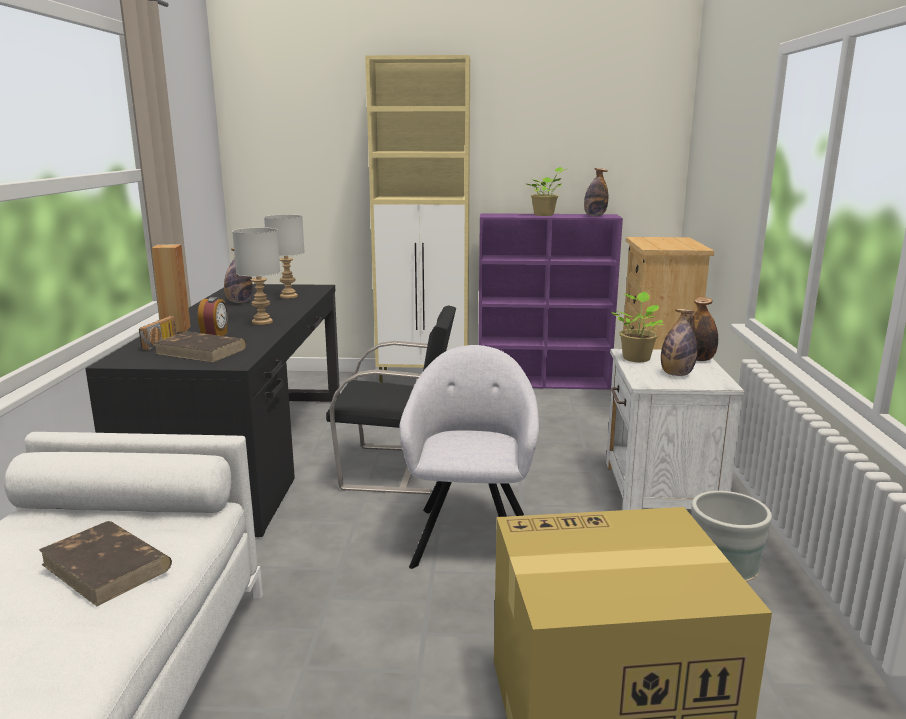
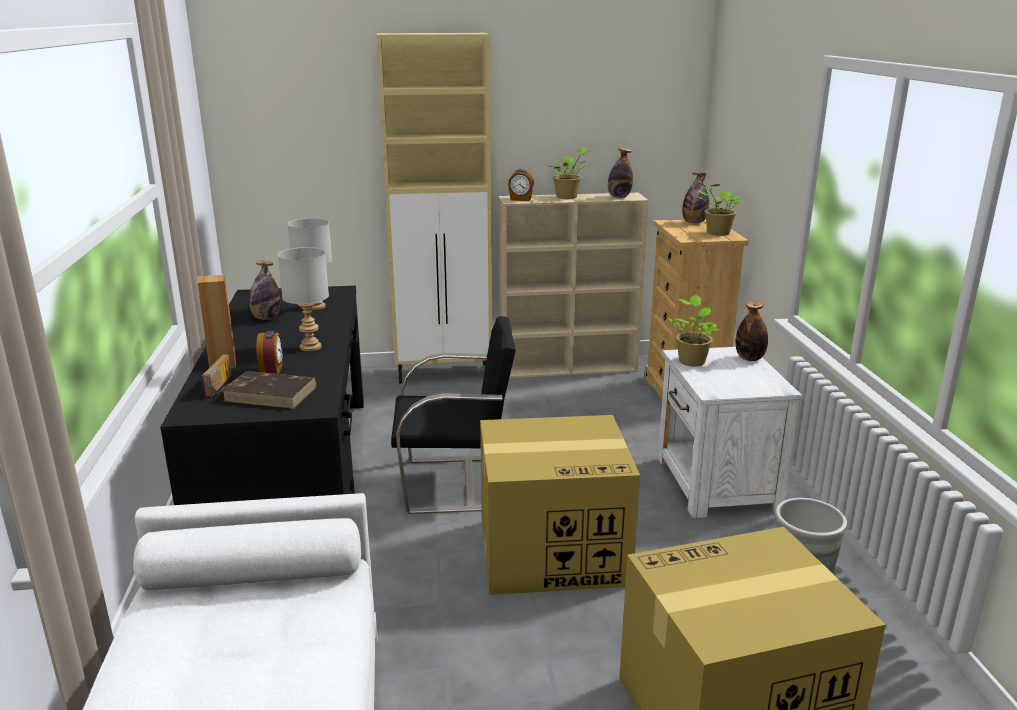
camera: 10 degrees left, 5 degrees up
brown book [39,521,172,606] -> none
grey armchair [399,345,539,569] -> cardboard box [480,415,640,595]
purple bookcase [478,213,623,390] -> beige bookcase [499,193,649,378]
bottle [661,309,697,376] -> bottle moved to [683,172,709,223]
none -> alarm clock [508,169,534,201]
none -> potted plant [695,182,741,236]

